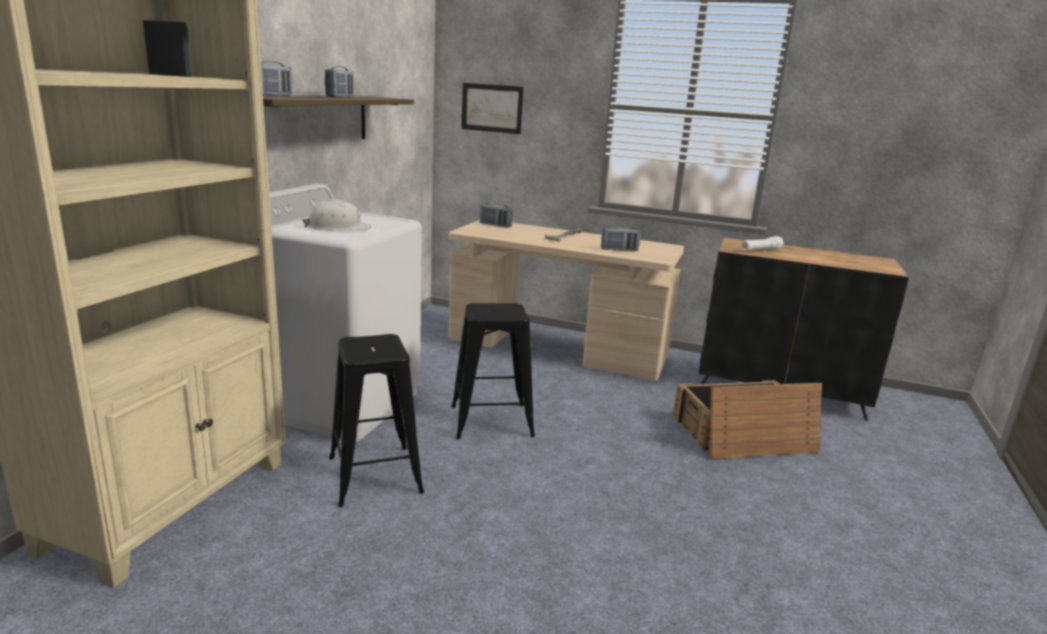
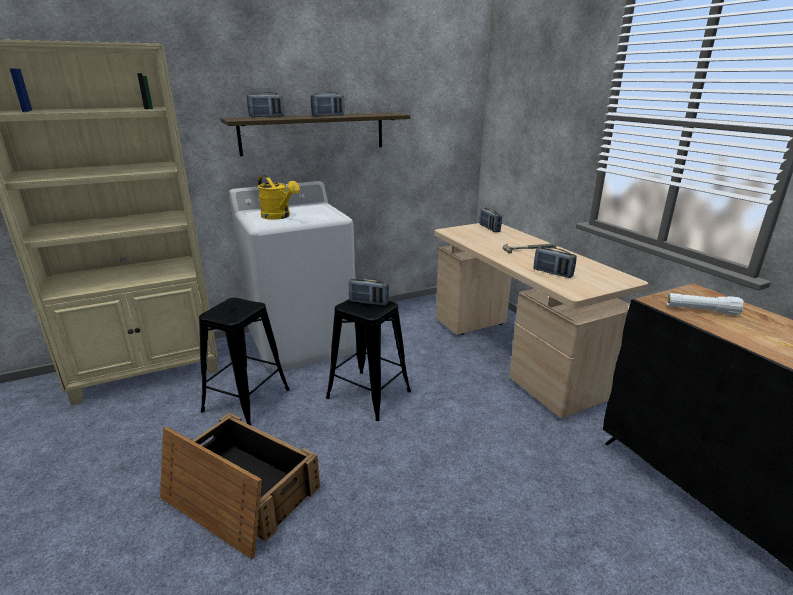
camera: 45 degrees right, 5 degrees up
white hard hat [303,199,371,231] -> yellow watering can [258,175,300,220]
picture [461,83,523,134] -> none
crate [673,380,822,459] -> crate moved to [160,413,320,559]
none -> radio [349,278,389,305]

